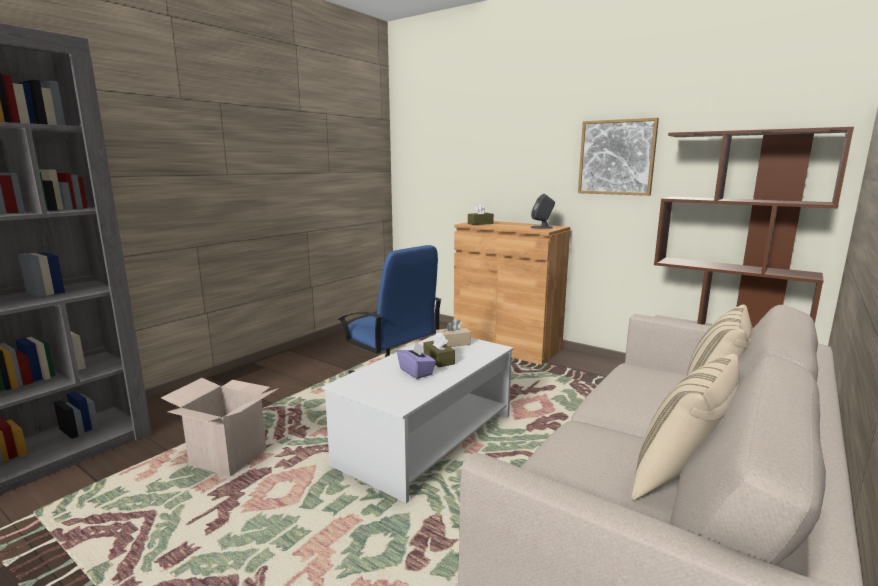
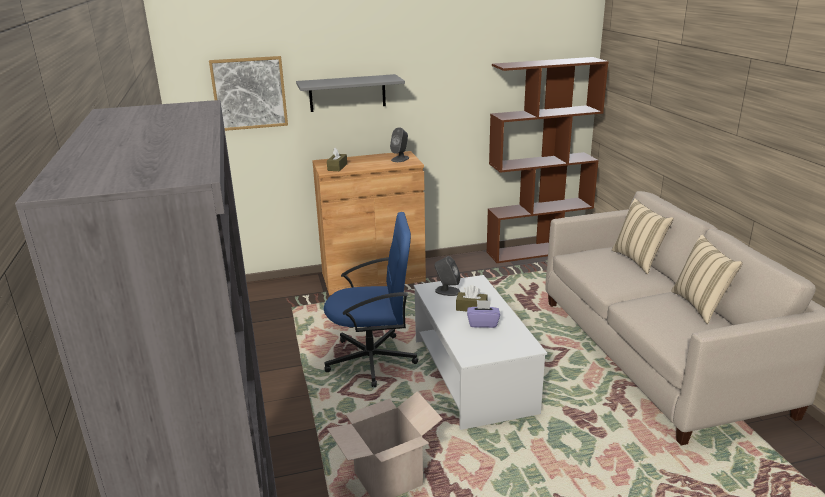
camera: 50 degrees left, 10 degrees up
beige tissue box [436,318,471,347] -> grey speaker [434,256,460,296]
picture [578,118,659,196] -> picture moved to [209,56,288,131]
none -> grey shelf [296,74,405,112]

